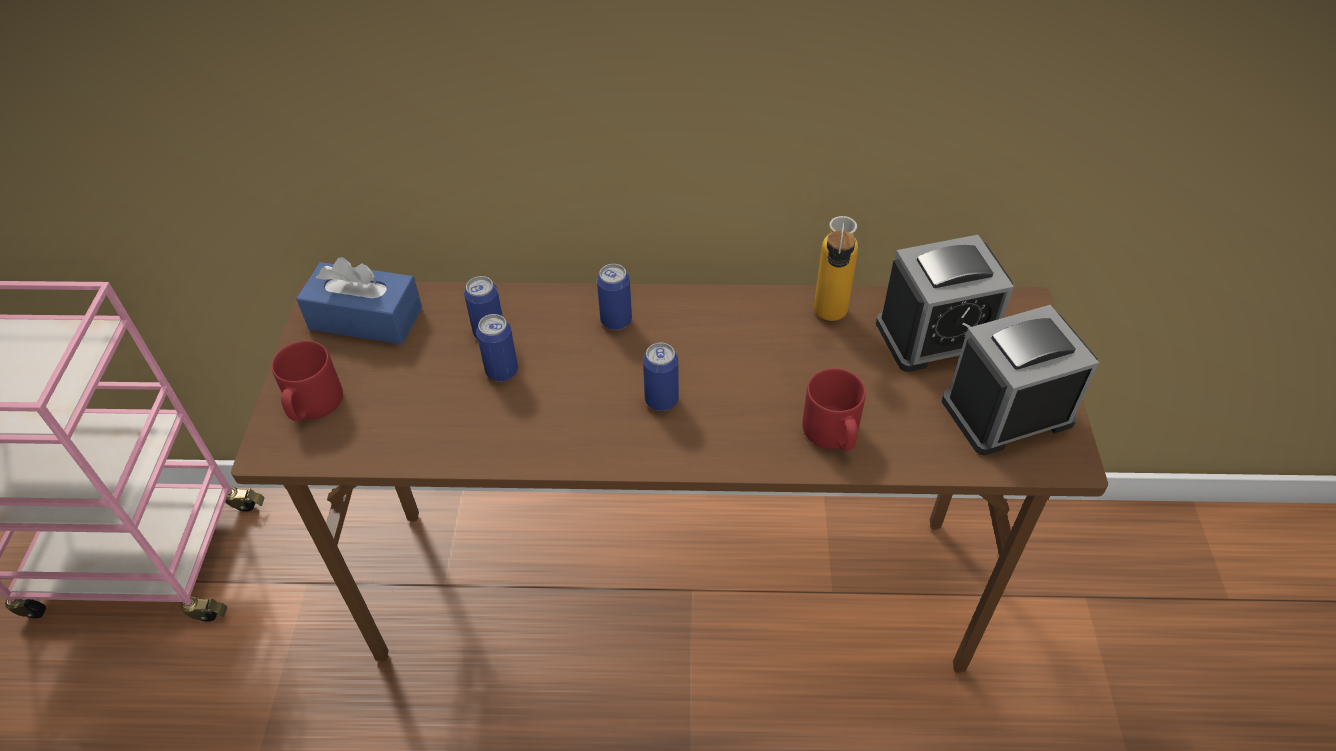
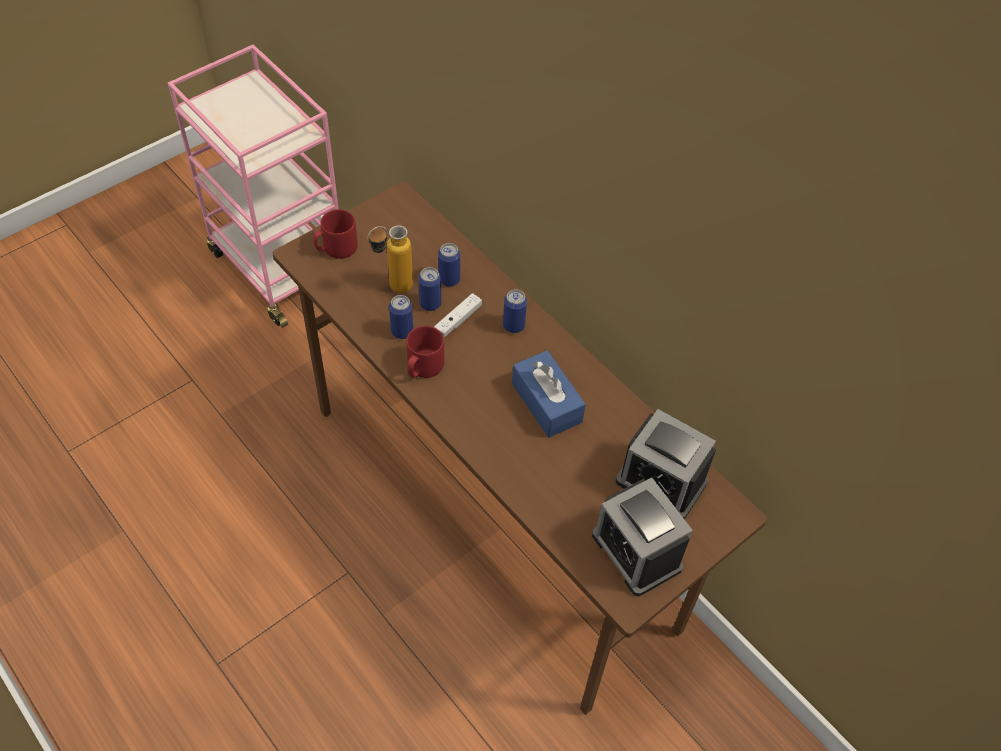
camera: 45 degrees right, 5 degrees up
blue tissue box [296,257,422,344] -> blue tissue box moved to [512,350,586,438]
can [643,343,679,411] -> can moved to [389,295,413,339]
red mug [802,368,866,451] -> red mug moved to [406,326,444,378]
bottle [814,216,858,321] -> bottle moved to [367,225,413,293]
alarm clock [942,305,1099,455] -> alarm clock turned 150 degrees counterclockwise [592,477,693,596]
none -> white game controller [434,293,482,337]

